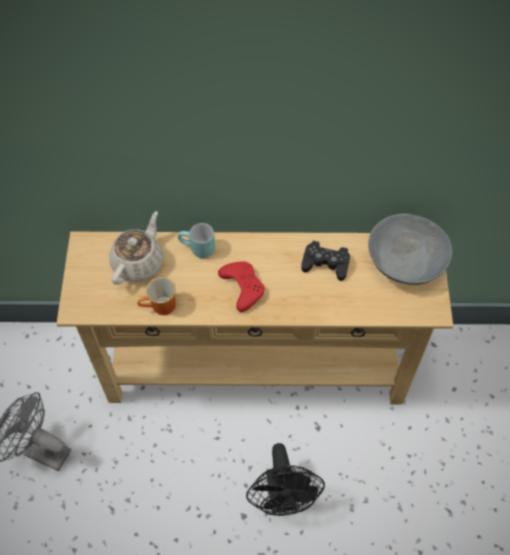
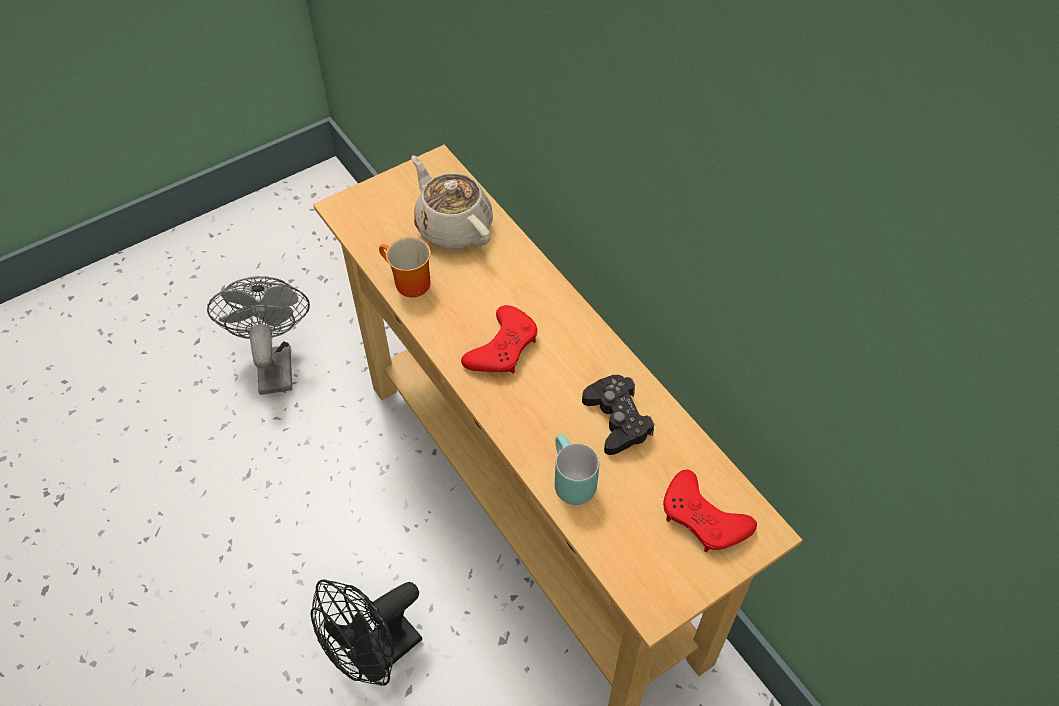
camera: 55 degrees right, 5 degrees down
beige teapot [109,211,163,285] -> beige teapot turned 120 degrees counterclockwise [411,156,493,249]
turquoise mug [178,223,215,258] -> turquoise mug moved to [555,434,599,505]
grey bowl [368,214,452,285] -> red game controller [663,469,757,552]

